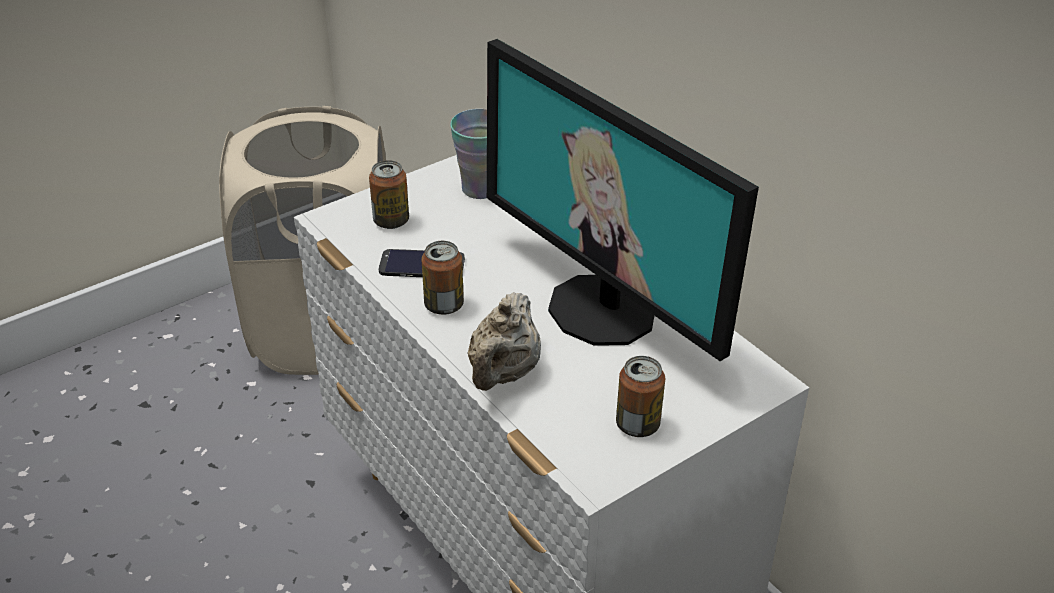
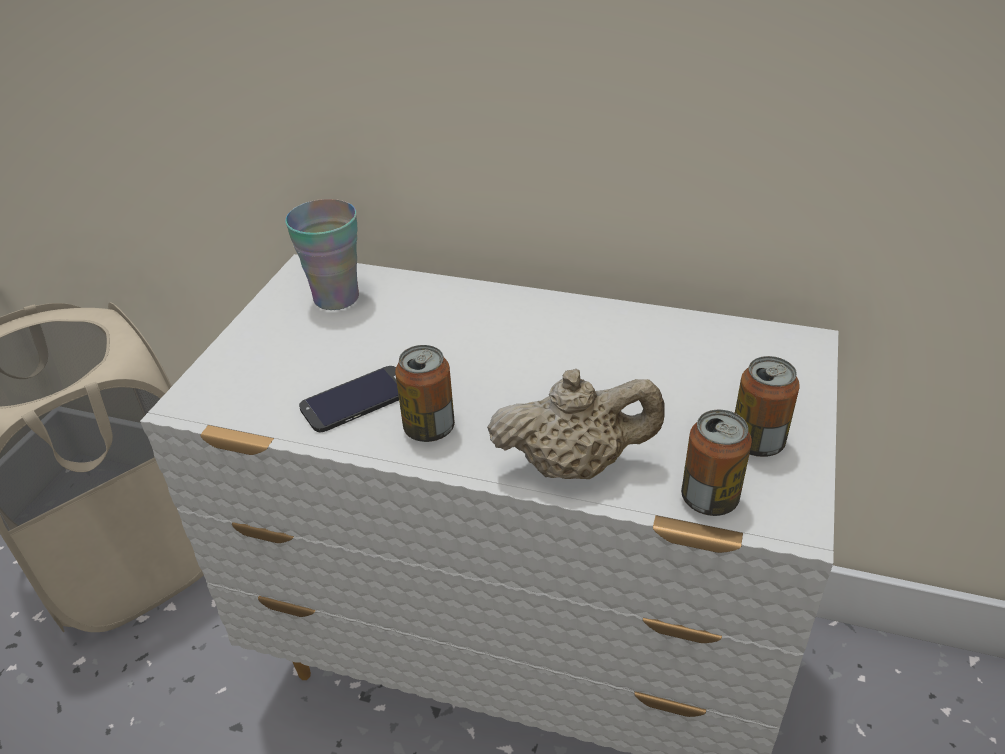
camera: 35 degrees left, 0 degrees up
can [369,160,409,229] -> can moved to [681,410,752,516]
beige teapot [467,292,541,391] -> beige teapot turned 75 degrees counterclockwise [487,369,665,479]
monitor [487,39,759,361] -> none

